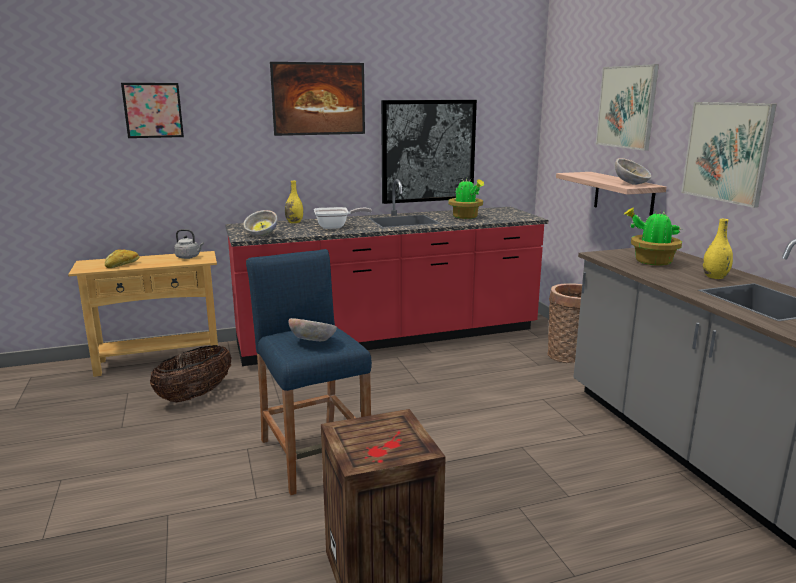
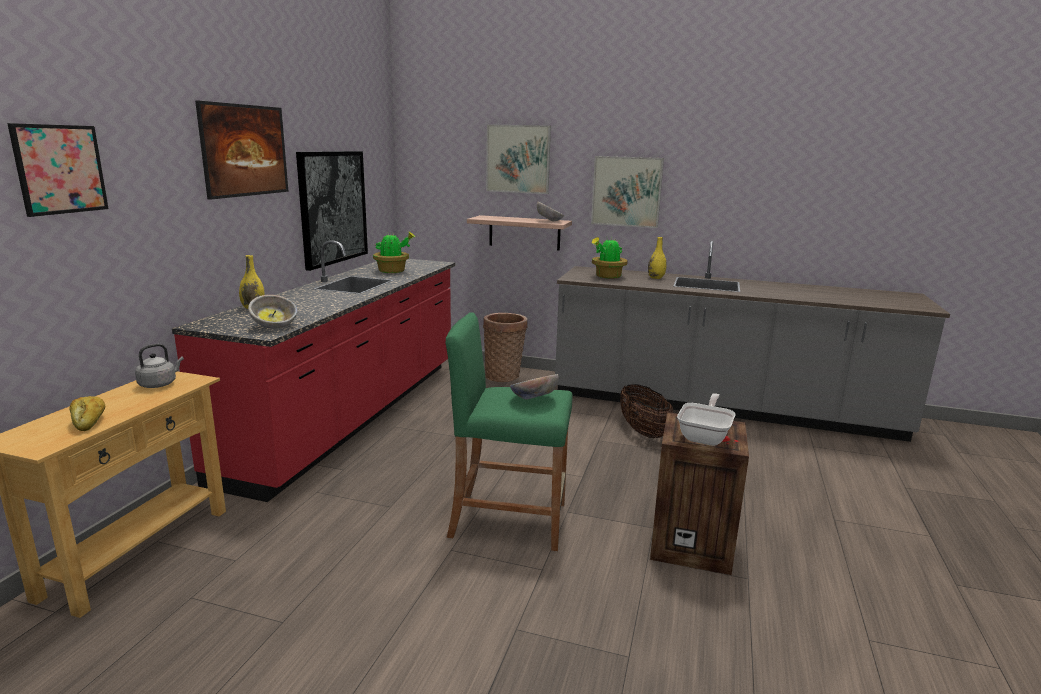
camera: 55 degrees left, 0 degrees up
basket [150,345,232,402] -> basket moved to [620,384,673,438]
blue stool [246,249,372,495] -> green stool [446,312,573,551]
frying pan [314,207,372,229] -> frying pan moved to [677,393,736,446]

